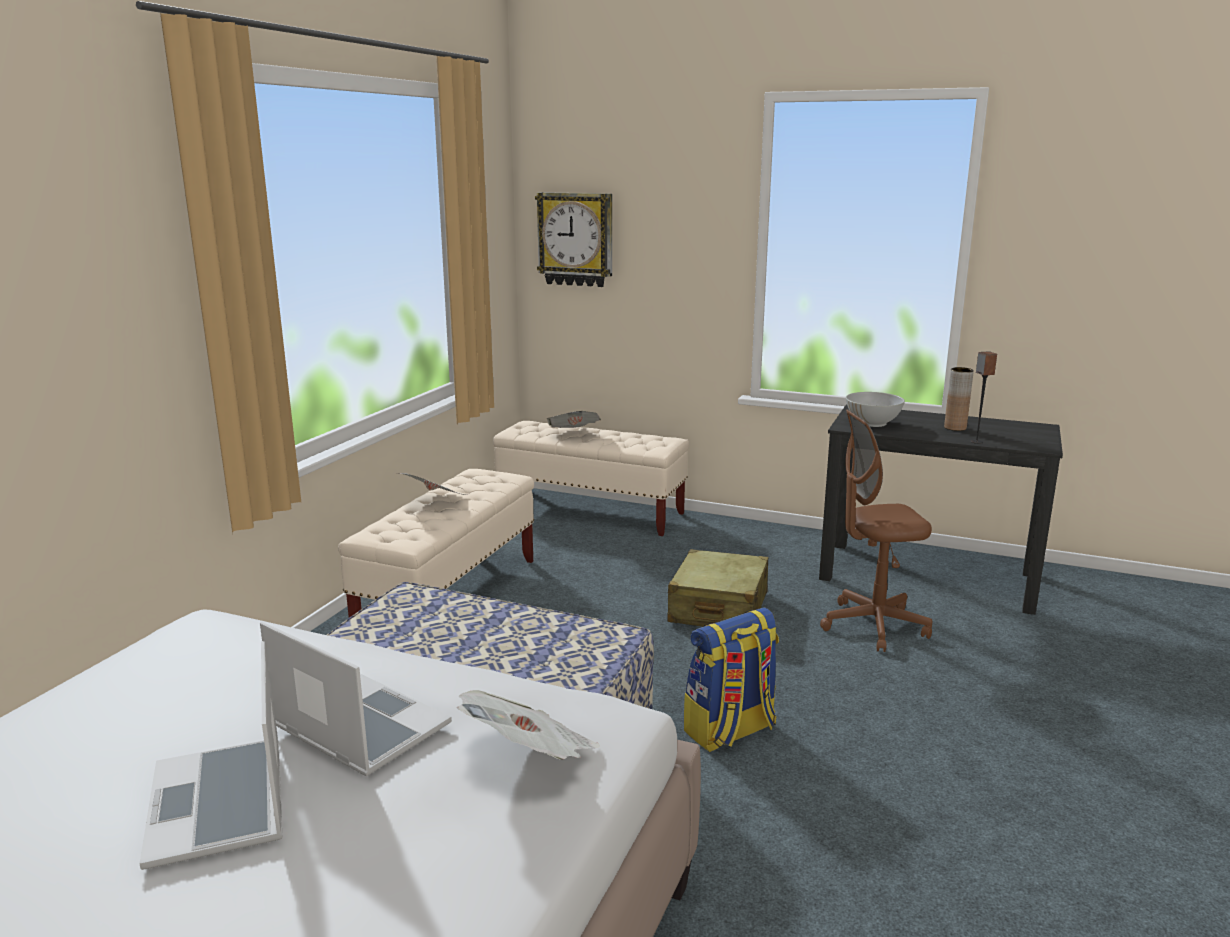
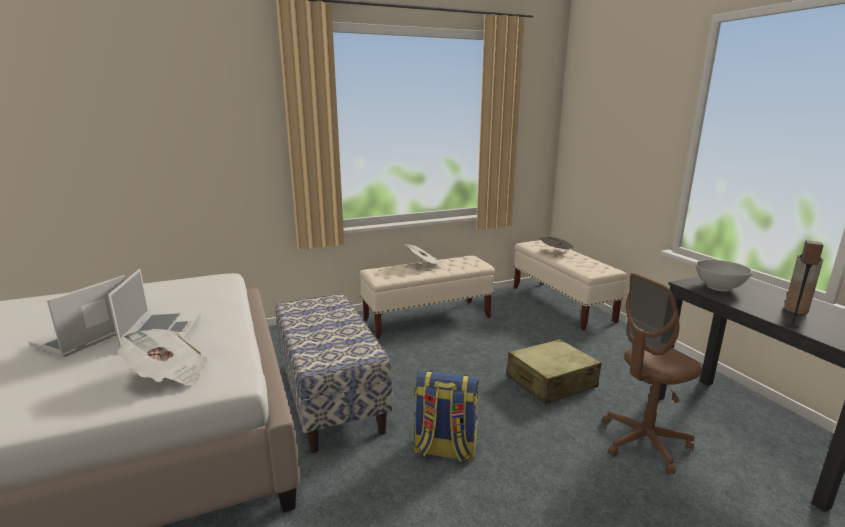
camera: 45 degrees right, 0 degrees up
wall clock [535,192,612,287] -> none
brown office chair [820,410,932,652] -> brown office chair turned 60 degrees counterclockwise [602,273,702,474]

